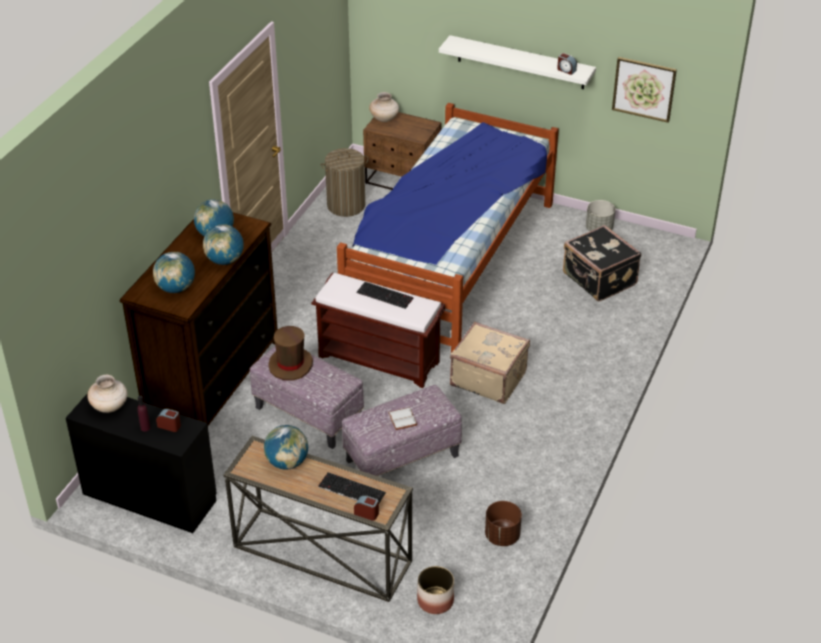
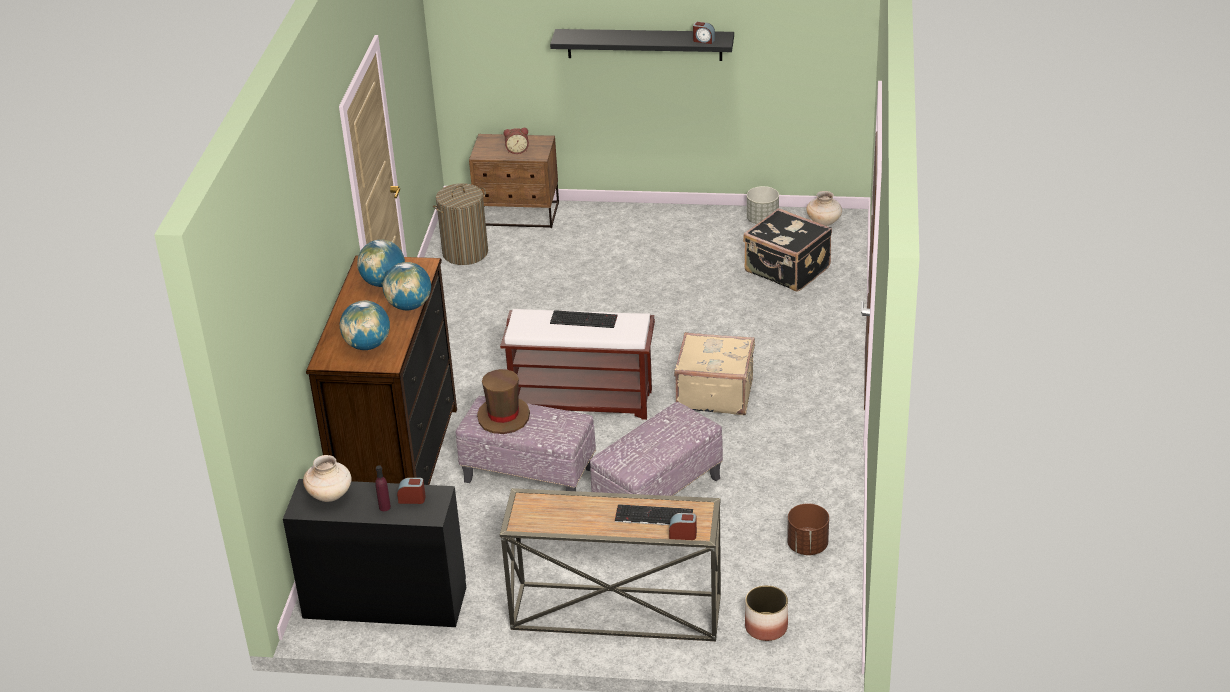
camera: 15 degrees left, 5 degrees down
globe [264,425,308,470] -> none
bed [337,103,559,353] -> none
beige vase [369,92,399,122] -> beige vase moved to [806,191,842,226]
white book [388,407,418,430] -> none
white shelf [439,35,596,89] -> black shelf [550,29,734,61]
picture [612,57,677,123] -> none
none -> alarm clock [504,128,529,154]

